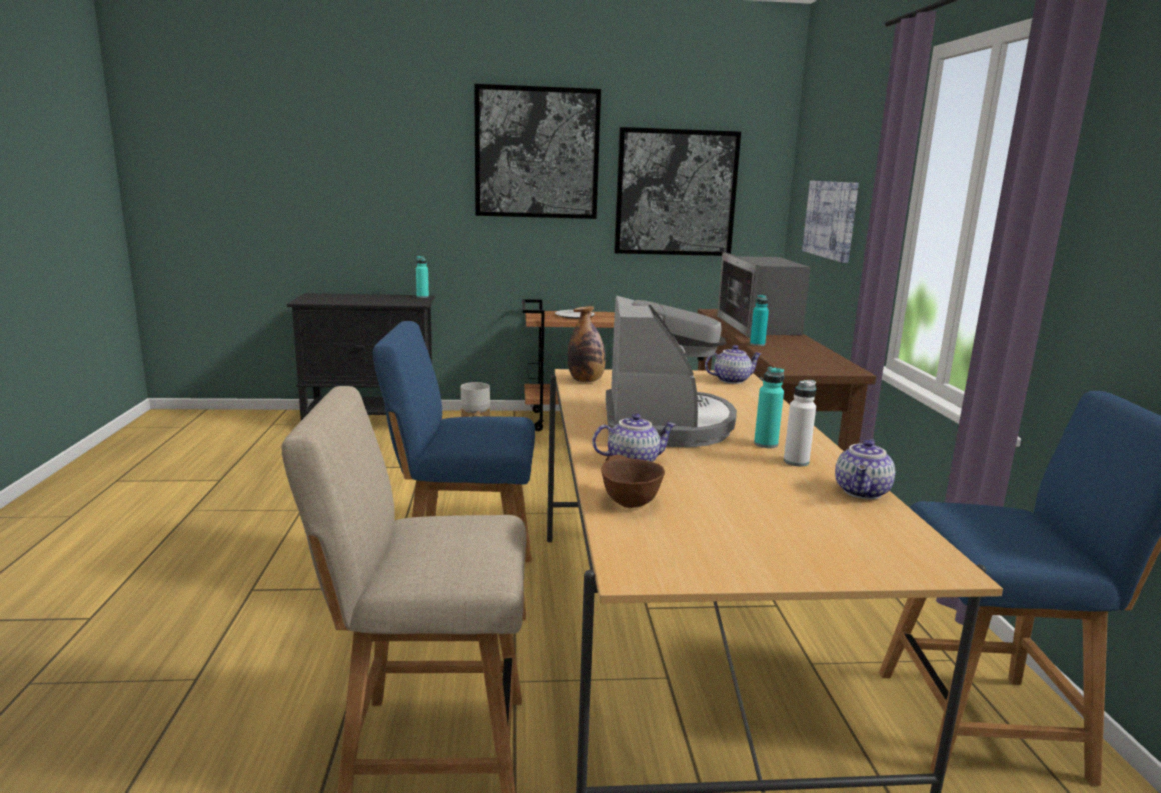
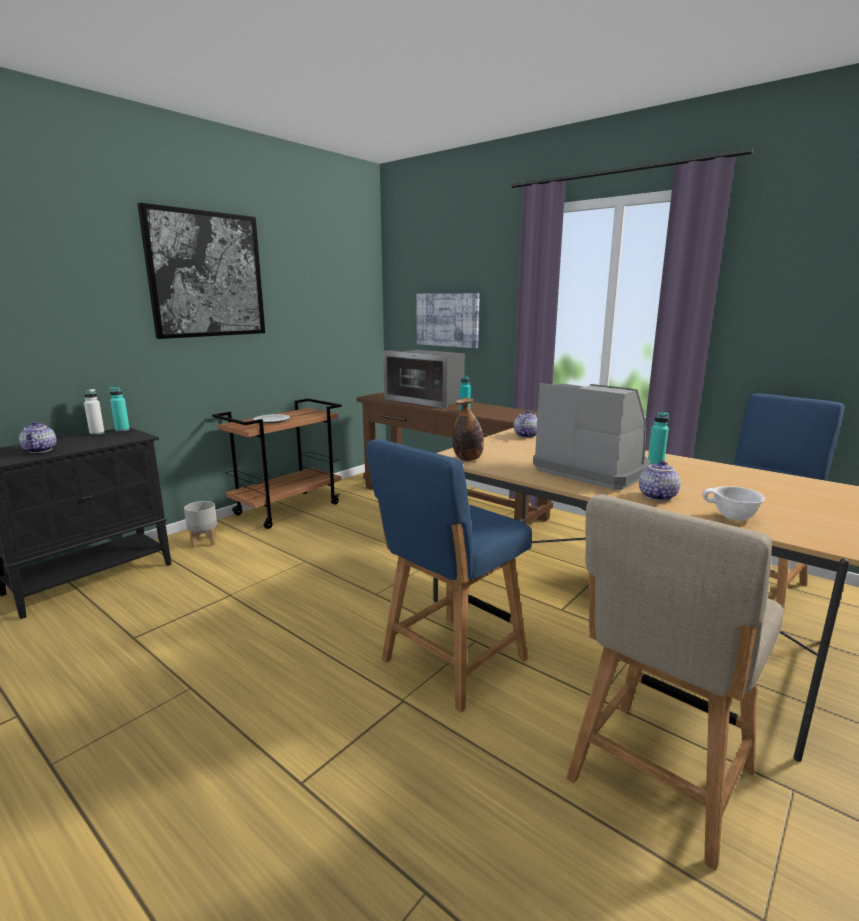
camera: 45 degrees left, 0 degrees up
brown bowl [601,455,665,508] -> white bowl [702,486,765,520]
picture [614,127,741,256] -> none
white bottle [784,380,816,466] -> white bottle moved to [84,389,105,435]
teapot [835,439,895,500] -> teapot moved to [19,421,56,453]

